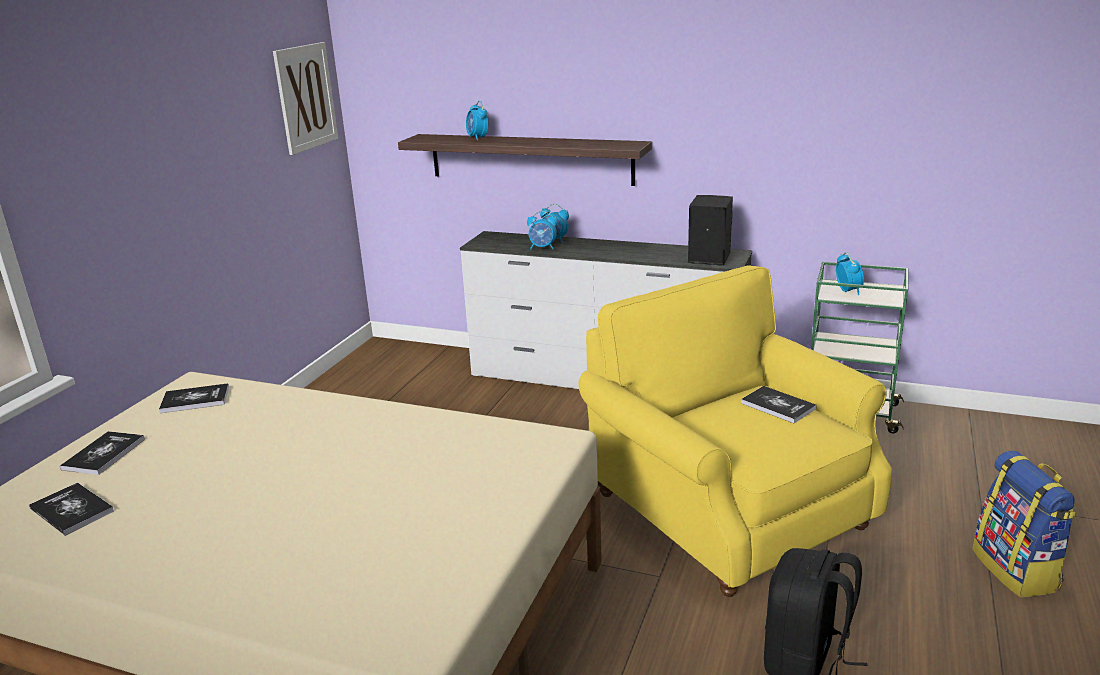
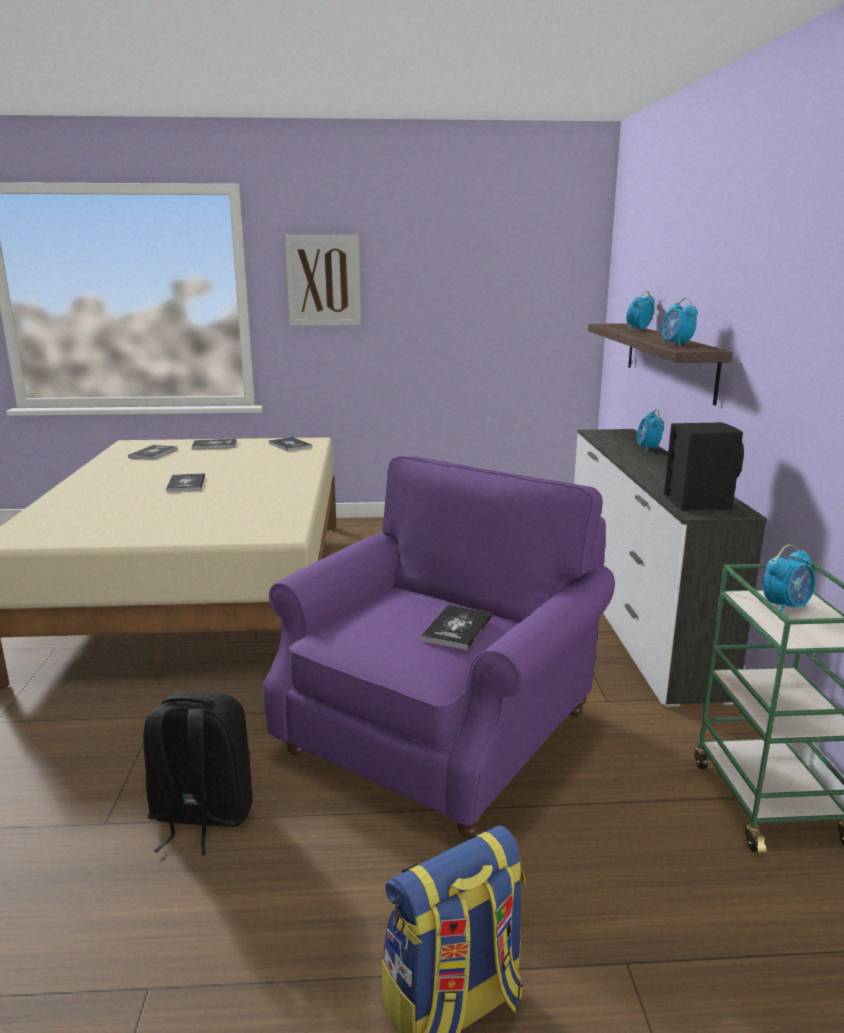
camera: 65 degrees right, 5 degrees down
picture [273,42,338,155] -> picture moved to [285,235,361,326]
alarm clock [527,211,558,249] -> alarm clock moved to [662,298,698,346]
yellow armchair [578,265,892,597] -> purple armchair [264,456,615,838]
none -> book [166,473,205,492]

